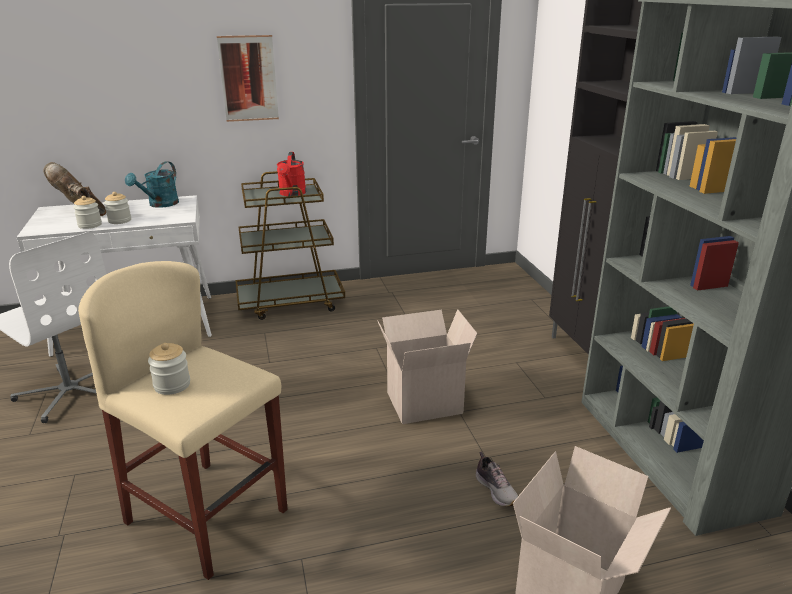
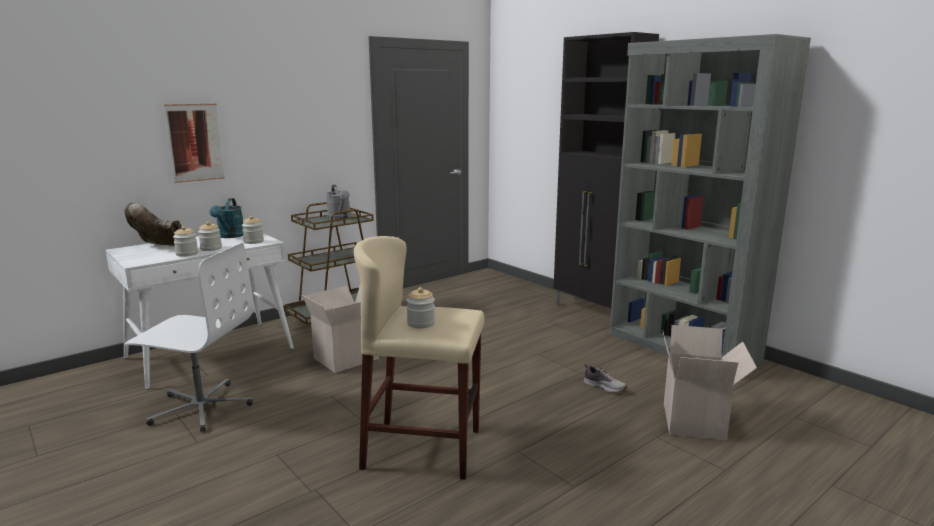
camera: 25 degrees left, 10 degrees down
picture [217,35,279,122] -> picture moved to [164,104,225,183]
red watering can [277,152,306,196] -> grey watering can [326,185,351,220]
cardboard box [377,309,478,424] -> cardboard box moved to [302,282,379,373]
none -> jar [242,216,264,244]

